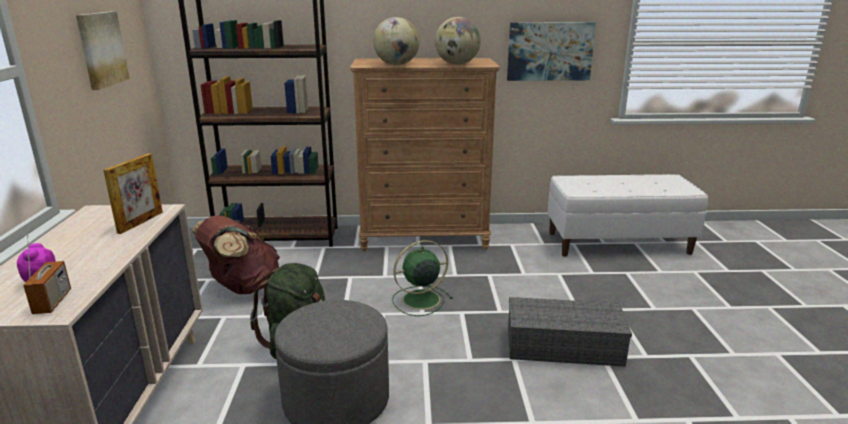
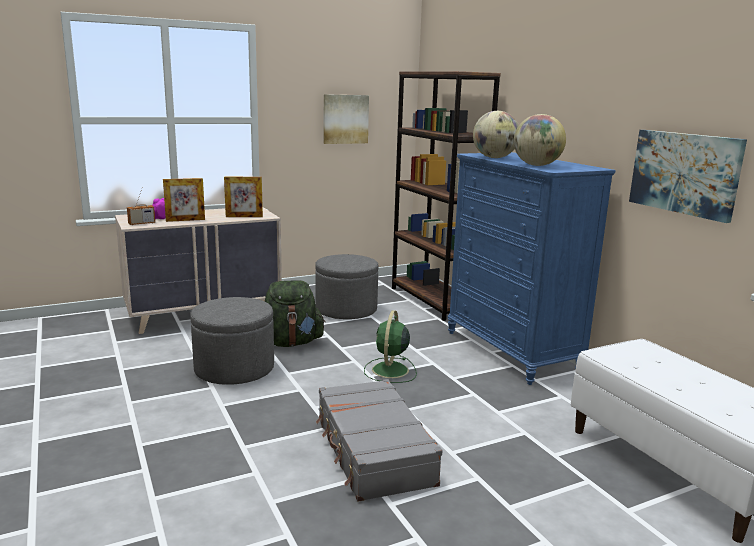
camera: 65 degrees right, 5 degrees down
brown backpack [192,216,280,294] -> grey ottoman [315,254,379,319]
brown dresser [350,58,500,252] -> blue dresser [448,152,616,385]
green fan [392,240,453,316] -> green fan turned 120 degrees counterclockwise [364,310,417,383]
grey storage box [508,297,632,367] -> grey suitcase [316,379,443,502]
none -> picture frame [163,178,205,222]

